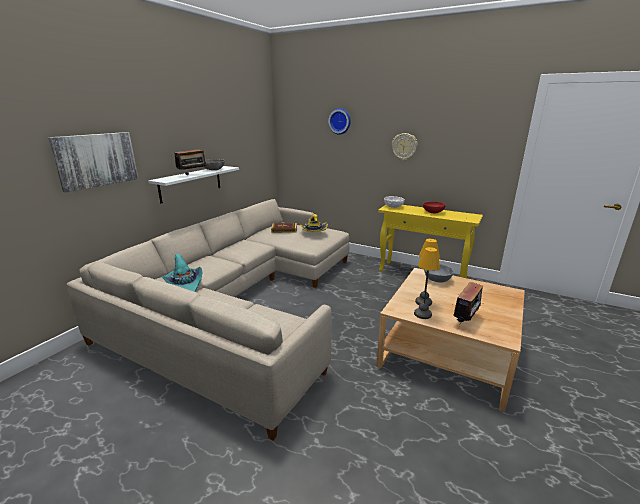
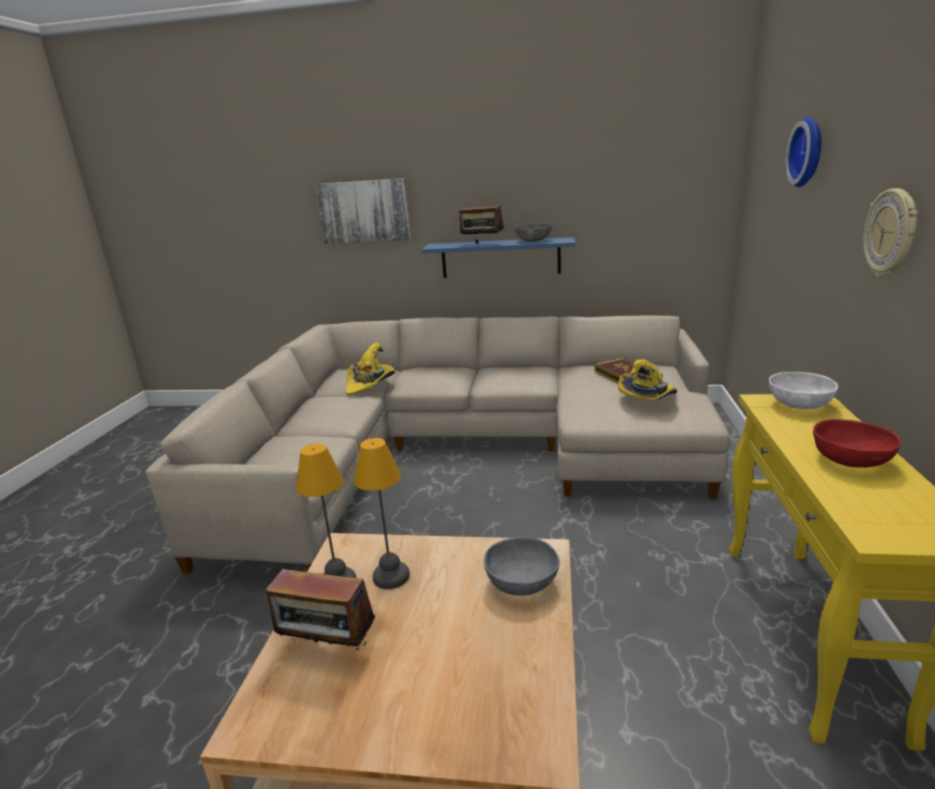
camera: 70 degrees right, 0 degrees up
white shelf [148,166,239,203] -> blue shelf [422,237,575,278]
turquoise hat [161,254,202,292] -> yellow hat [346,343,395,395]

